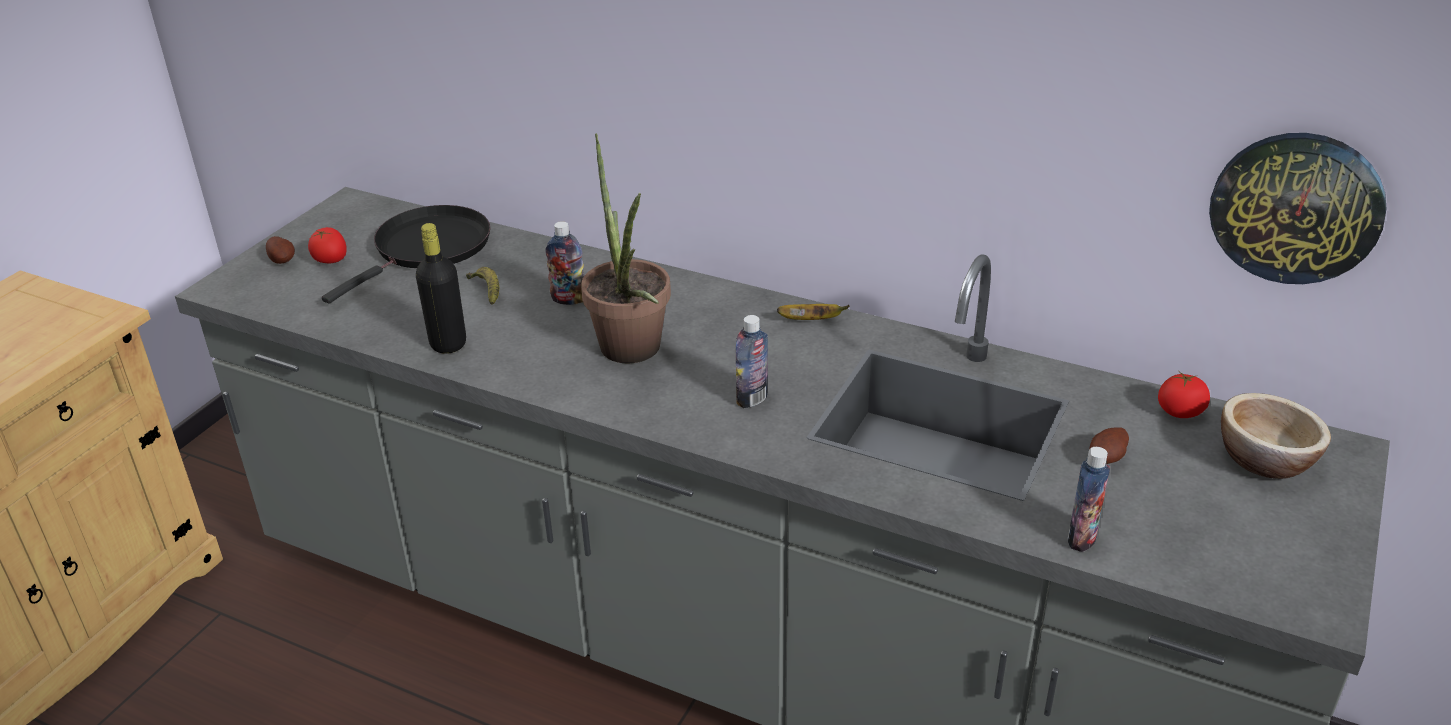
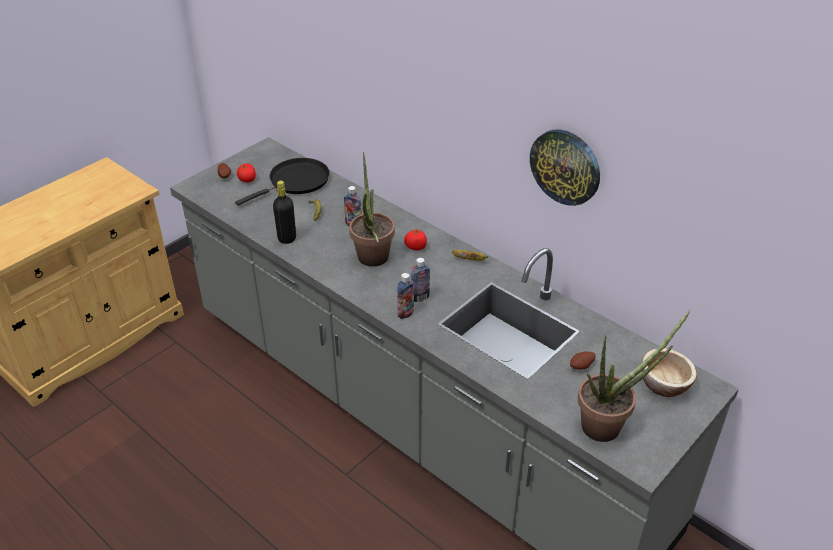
camera: 15 degrees right, 5 degrees up
bottle [1068,447,1110,552] -> bottle moved to [397,273,414,319]
tomato [1158,372,1210,418] -> tomato moved to [404,228,427,250]
wall clock [1209,133,1387,284] -> wall clock moved to [530,129,600,206]
none -> potted plant [578,310,691,442]

